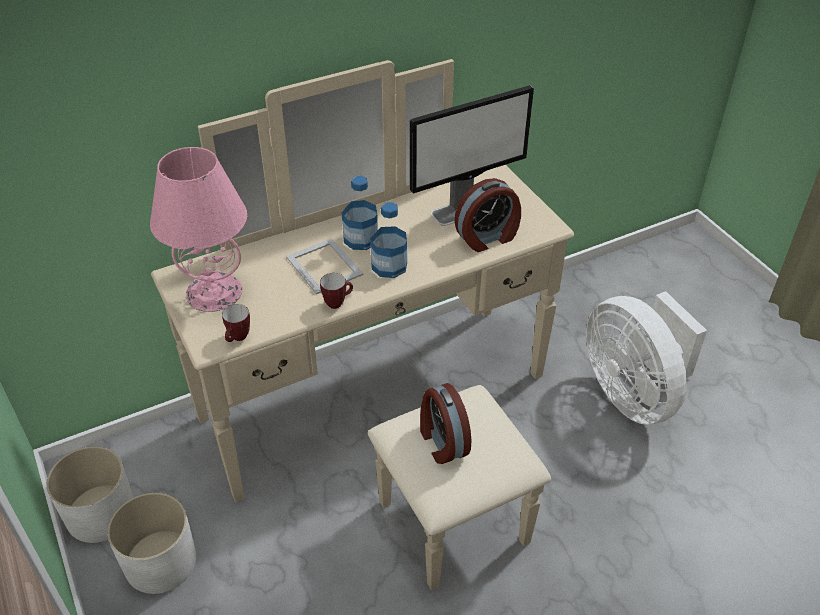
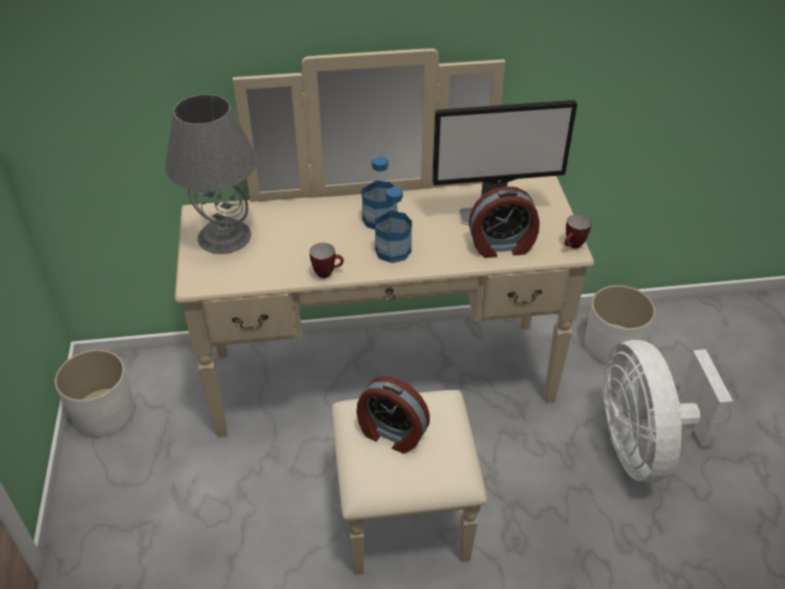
camera: 20 degrees right, 0 degrees up
white planter [107,493,196,594] -> white planter moved to [585,285,655,365]
pink table lamp [150,147,247,312] -> grey table lamp [165,94,257,254]
mug [222,304,250,342] -> mug moved to [565,214,592,249]
picture frame [286,238,364,294] -> none
alarm clock [420,383,471,464] -> alarm clock turned 60 degrees counterclockwise [356,376,430,453]

